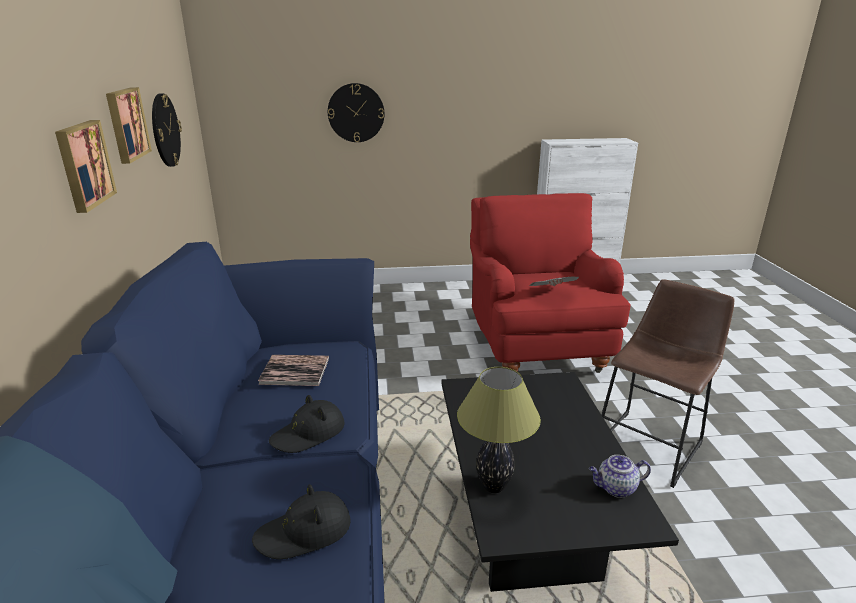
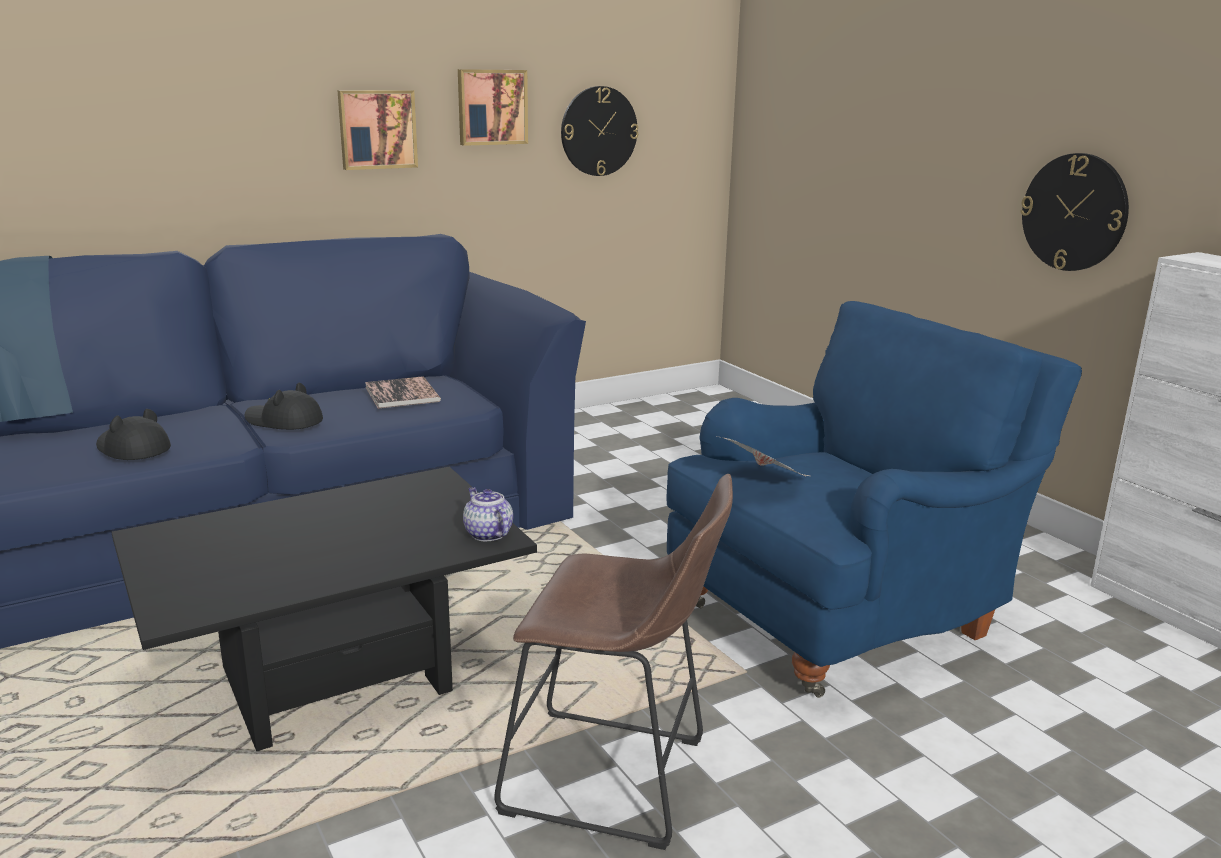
camera: 65 degrees right, 5 degrees down
wall clock [328,83,384,142] -> wall clock moved to [1020,153,1129,271]
table lamp [457,367,541,493] -> none
red armchair [470,193,631,373] -> blue armchair [666,301,1082,698]
teapot [589,455,651,498] -> teapot moved to [463,487,513,541]

